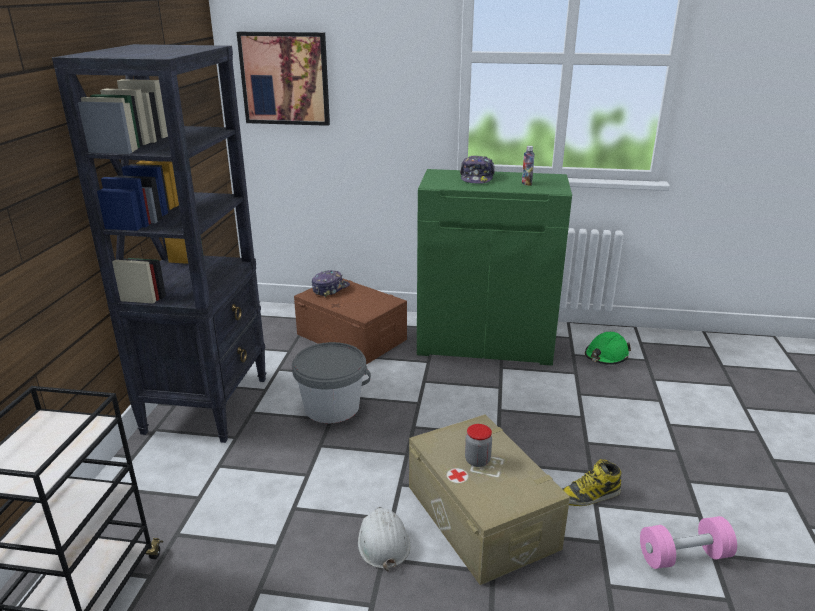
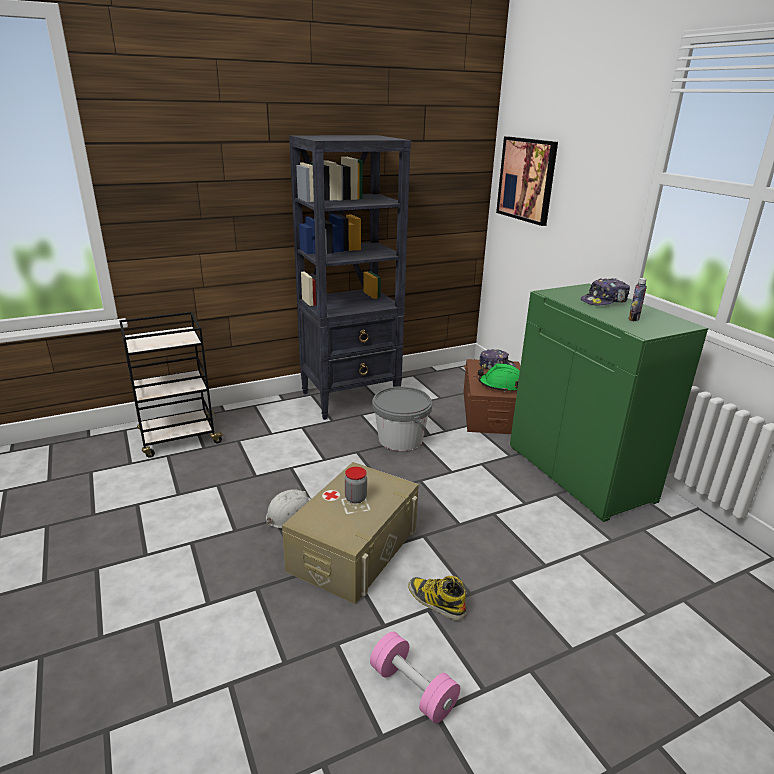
camera: 55 degrees right, 0 degrees up
green hard hat [585,332,631,365] -> green hard hat moved to [478,363,520,392]

